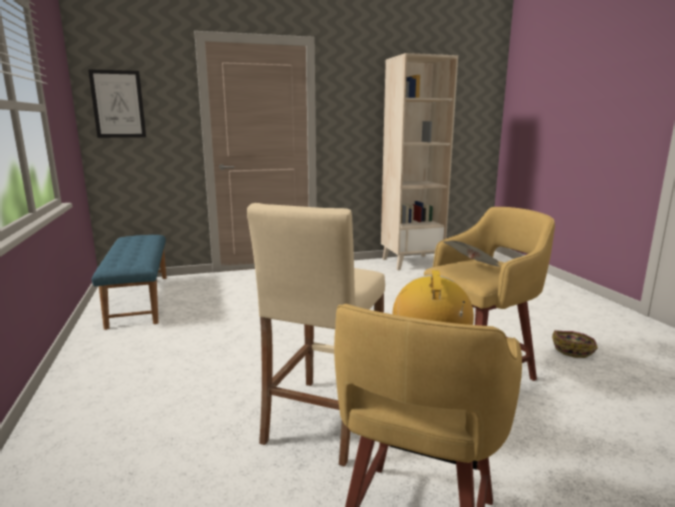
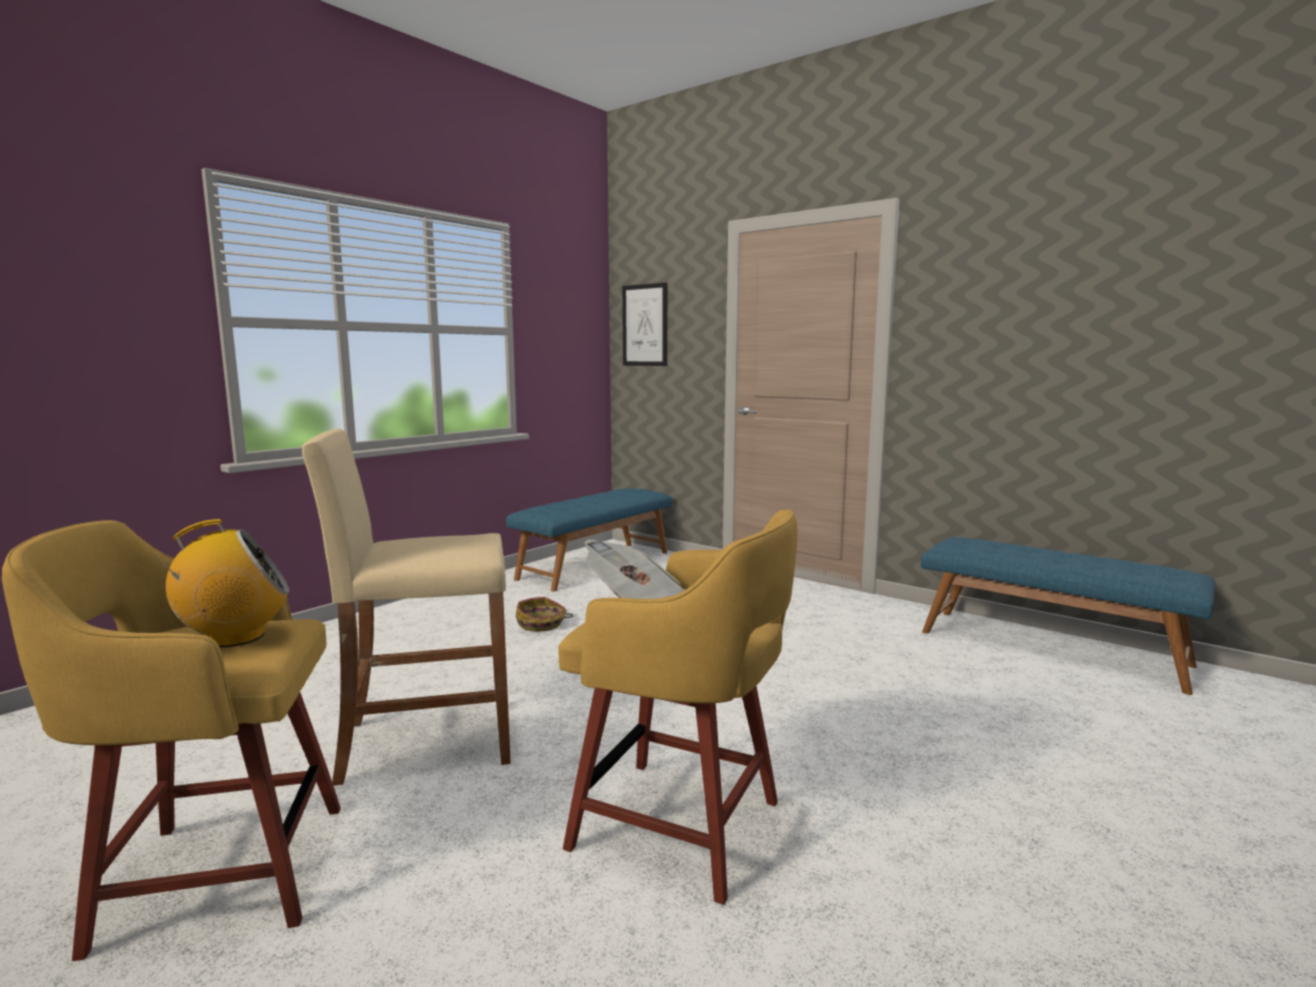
camera: 55 degrees right, 5 degrees down
beige bookcase [381,53,458,270] -> blue bench [921,537,1216,695]
basket [552,330,598,358] -> basket moved to [516,597,573,632]

